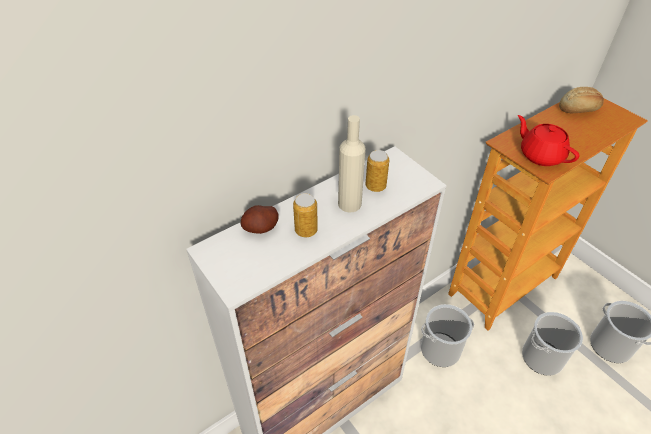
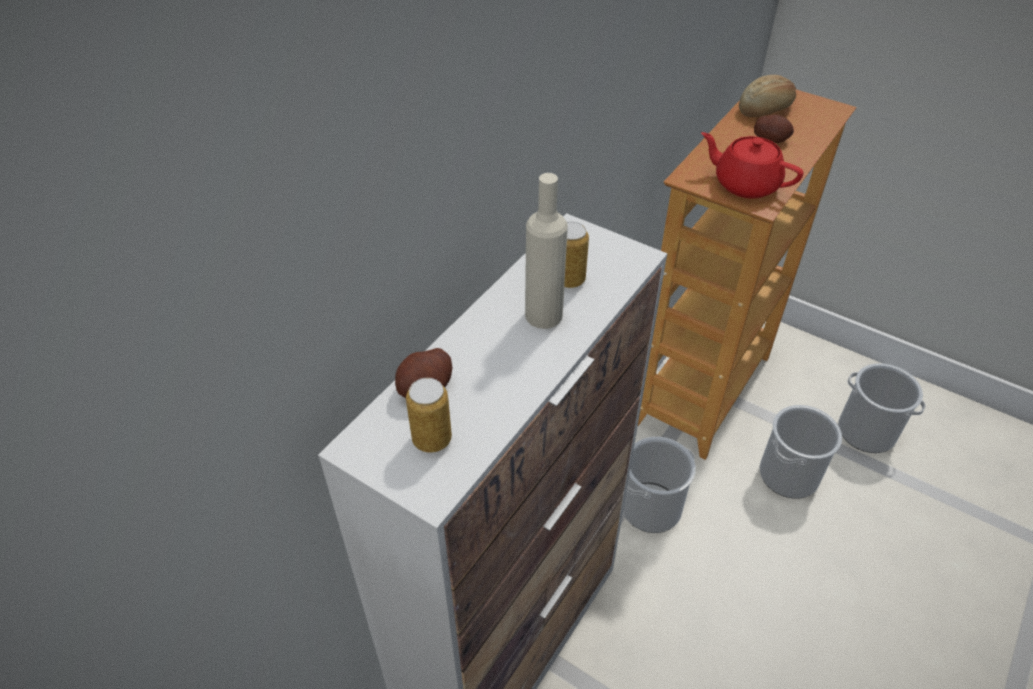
camera: 20 degrees left, 0 degrees up
can [293,193,318,237] -> can moved to [406,378,452,453]
none -> potato [754,115,794,143]

